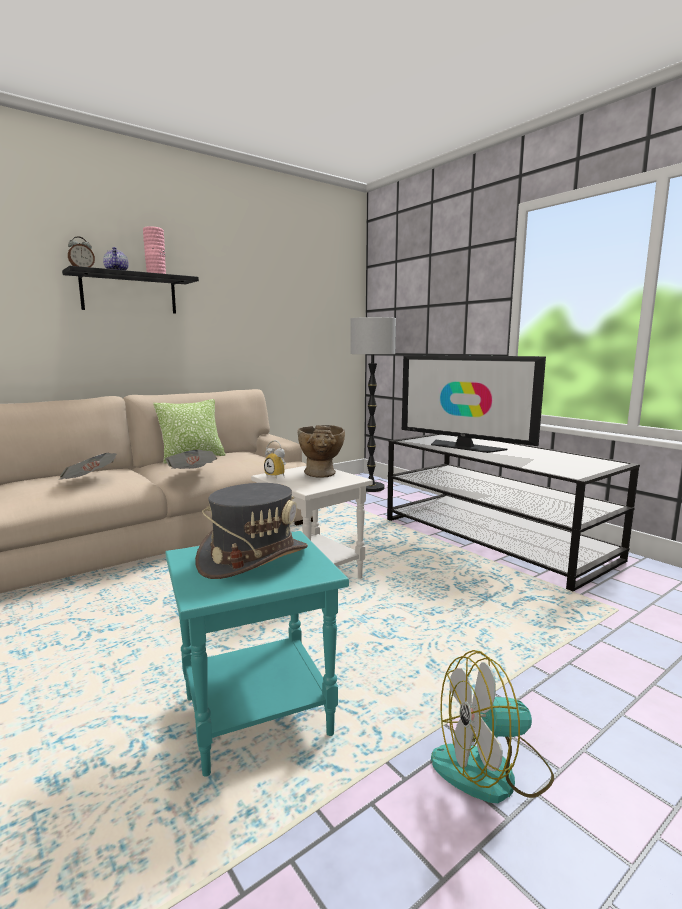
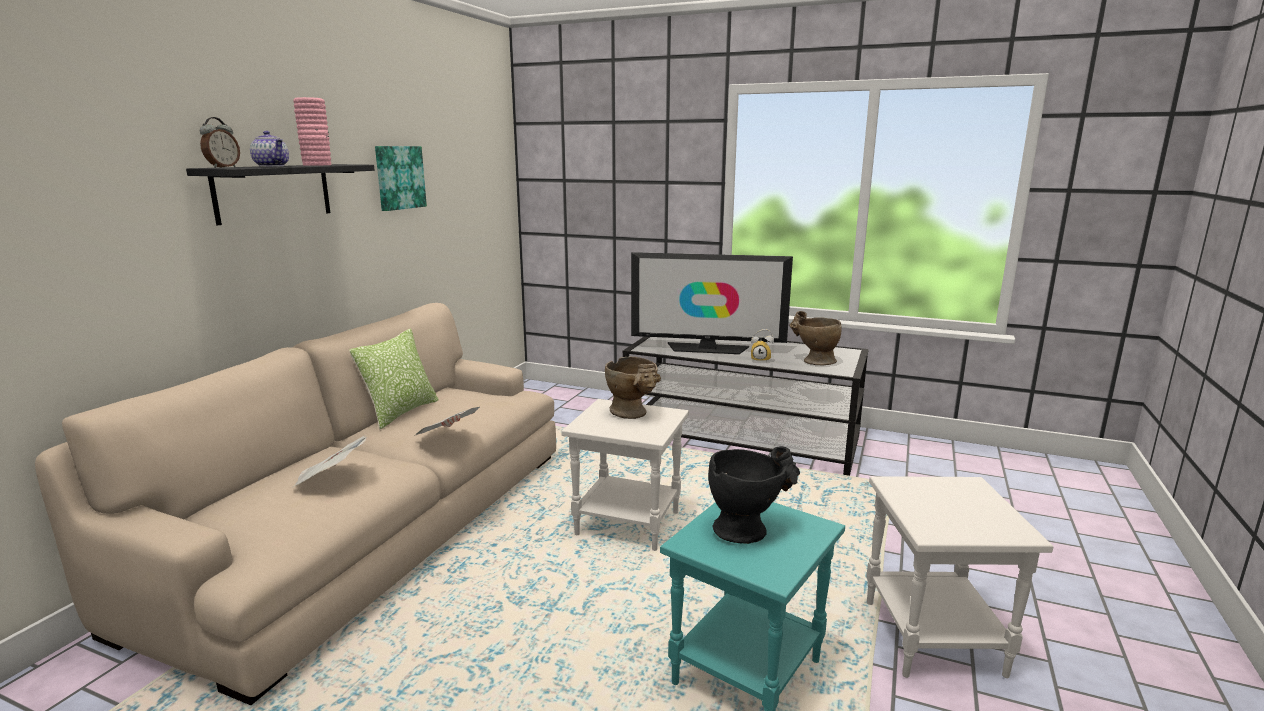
camera: 30 degrees left, 5 degrees up
grey hat [195,483,308,579] -> black vase [708,446,800,544]
alarm clock [264,440,286,478] -> alarm clock moved to [751,329,774,363]
floor lamp [350,317,396,492] -> none
fan [431,650,554,803] -> white side table [866,476,1053,678]
none -> picture [375,146,427,211]
none -> beige vase [789,311,842,365]

